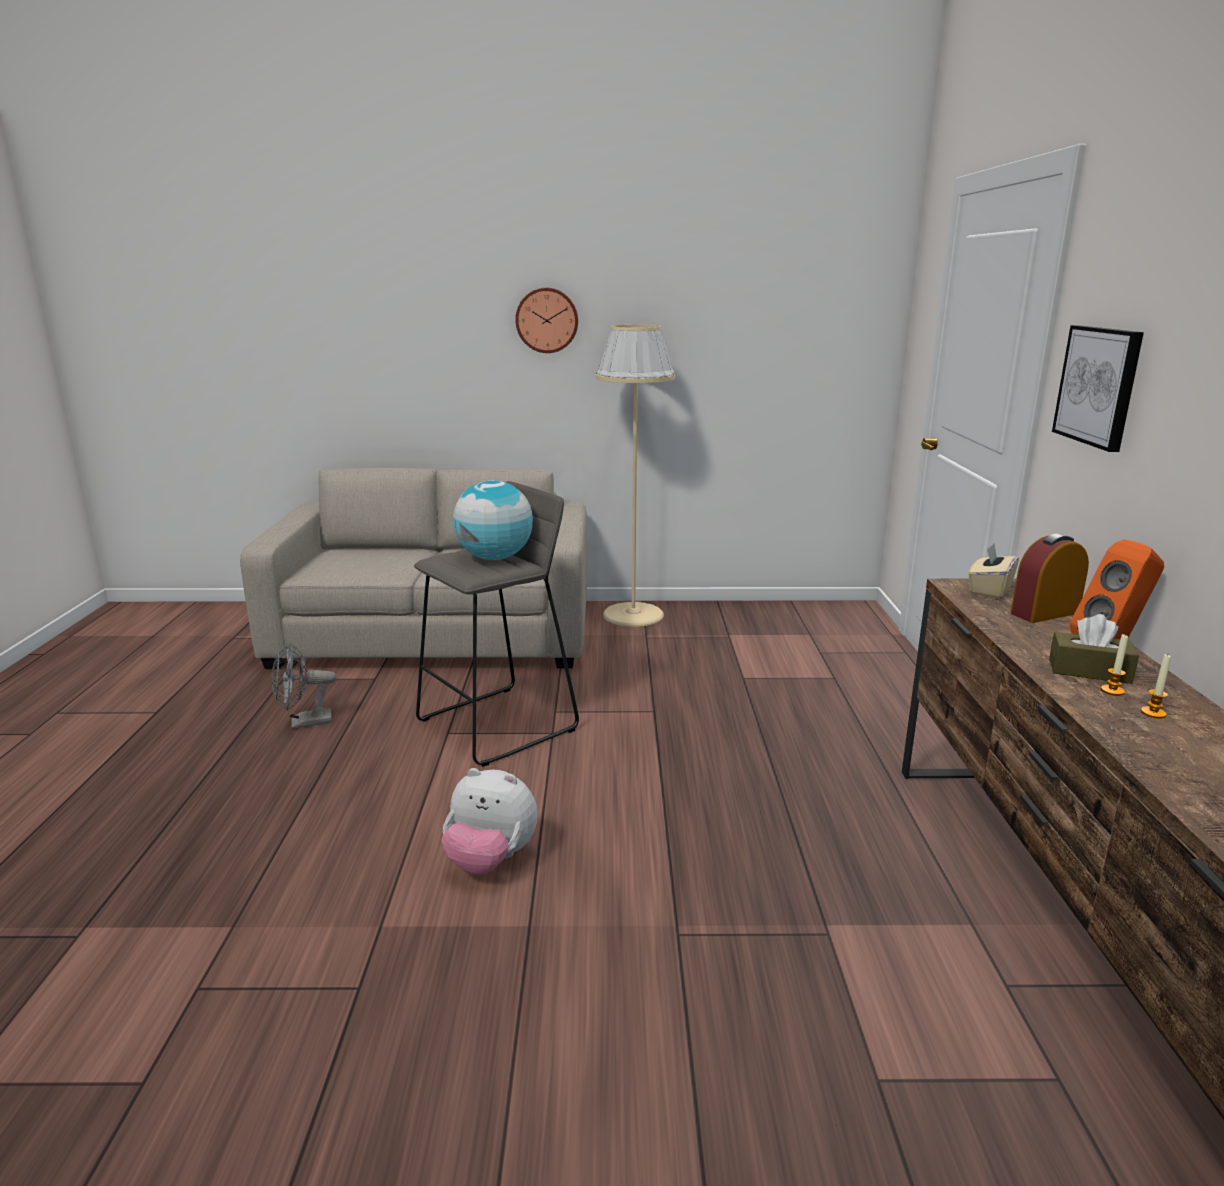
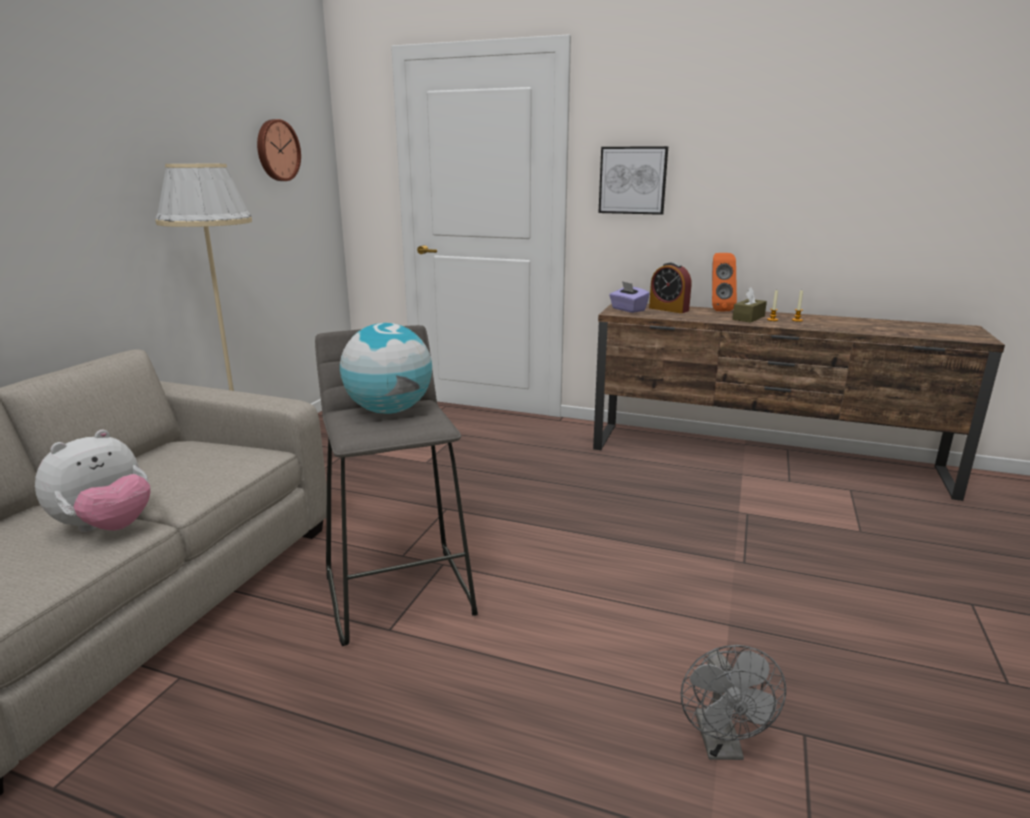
camera: 70 degrees left, 0 degrees up
grey fan [271,643,336,729] -> grey fan moved to [681,645,786,760]
plush toy [441,768,538,875] -> plush toy moved to [35,429,151,532]
wall clock [515,288,578,353] -> wall clock moved to [257,119,301,181]
beige tissue box [968,544,1019,599] -> purple tissue box [609,281,650,313]
alarm clock [1011,534,1089,623] -> alarm clock turned 45 degrees counterclockwise [649,262,692,313]

